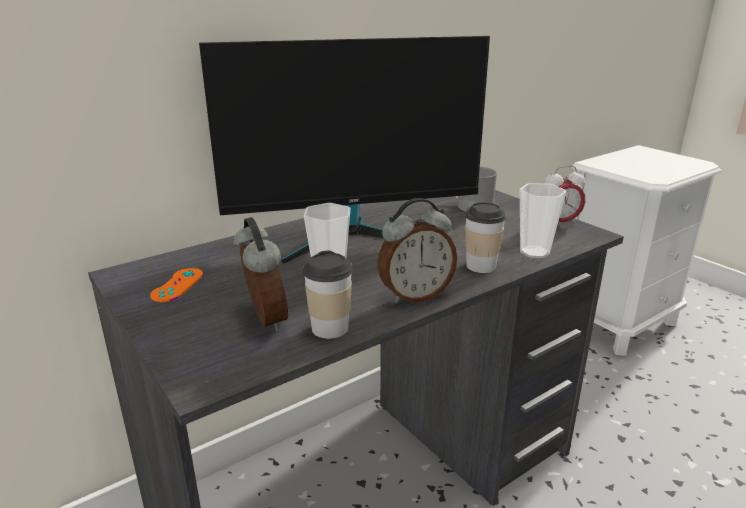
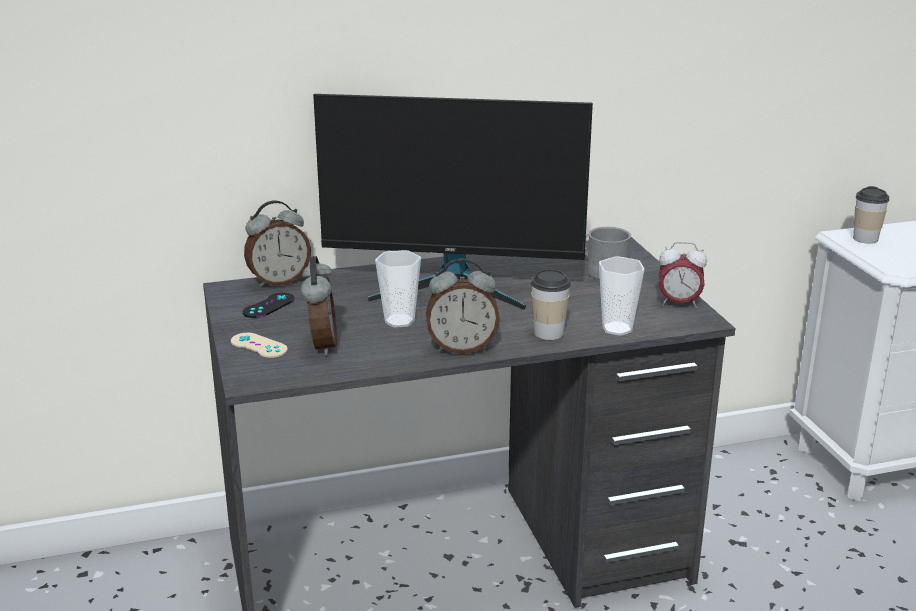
camera: 20 degrees right, 0 degrees up
orange game controller [150,268,203,302] -> black game controller [243,293,295,318]
cup [303,251,353,339] -> cup moved to [853,186,889,244]
none -> beige game controller [231,333,288,358]
none -> alarm clock [244,200,311,287]

